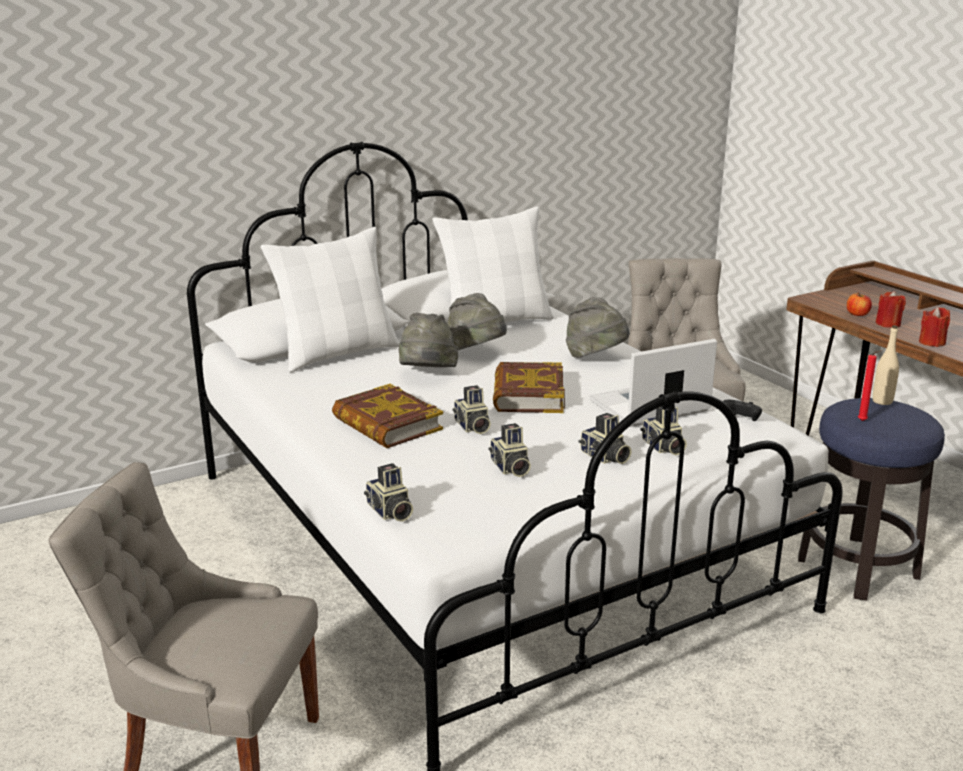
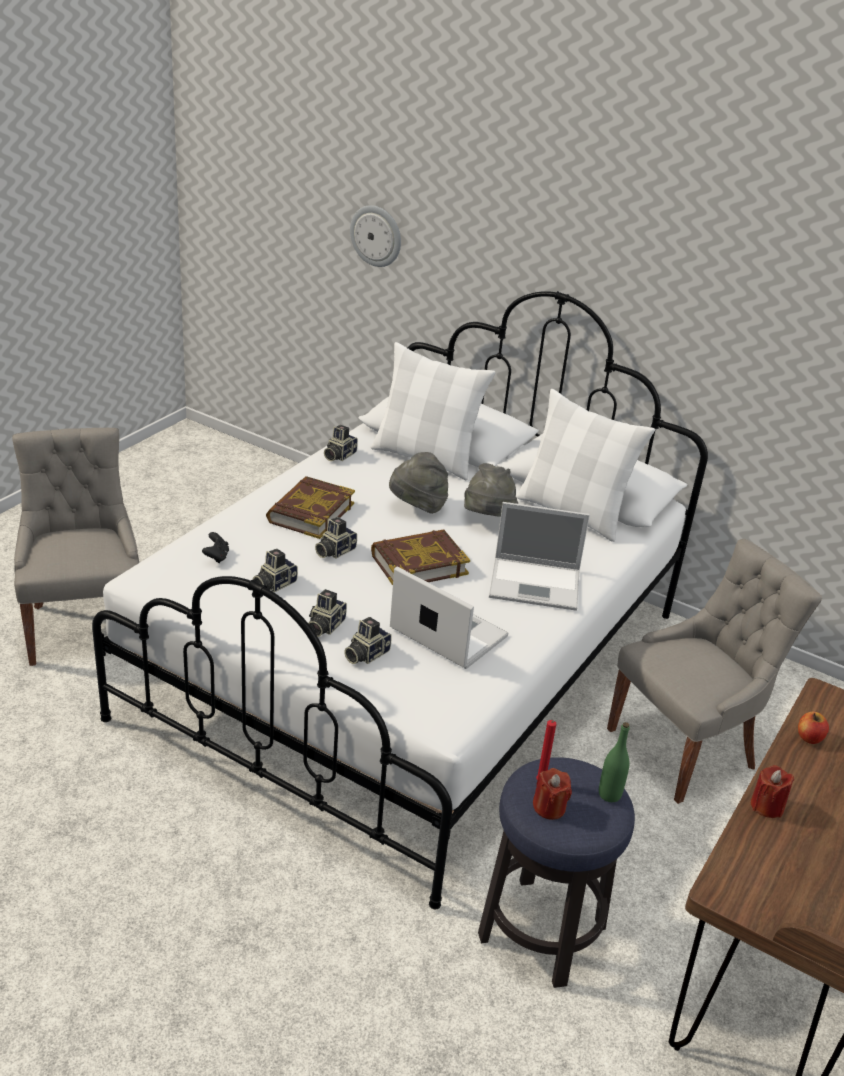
camera: 60 degrees right, 10 degrees up
camera [364,463,413,522] -> camera moved to [324,425,358,461]
grey hat [566,297,630,358] -> laptop [489,502,590,611]
black game controller [723,399,762,421] -> black game controller moved to [202,532,229,563]
beige bottle [872,326,899,405] -> green bottle [599,722,630,802]
red candle [876,291,906,328] -> red candle moved to [533,768,572,820]
none -> wall clock [350,205,401,267]

